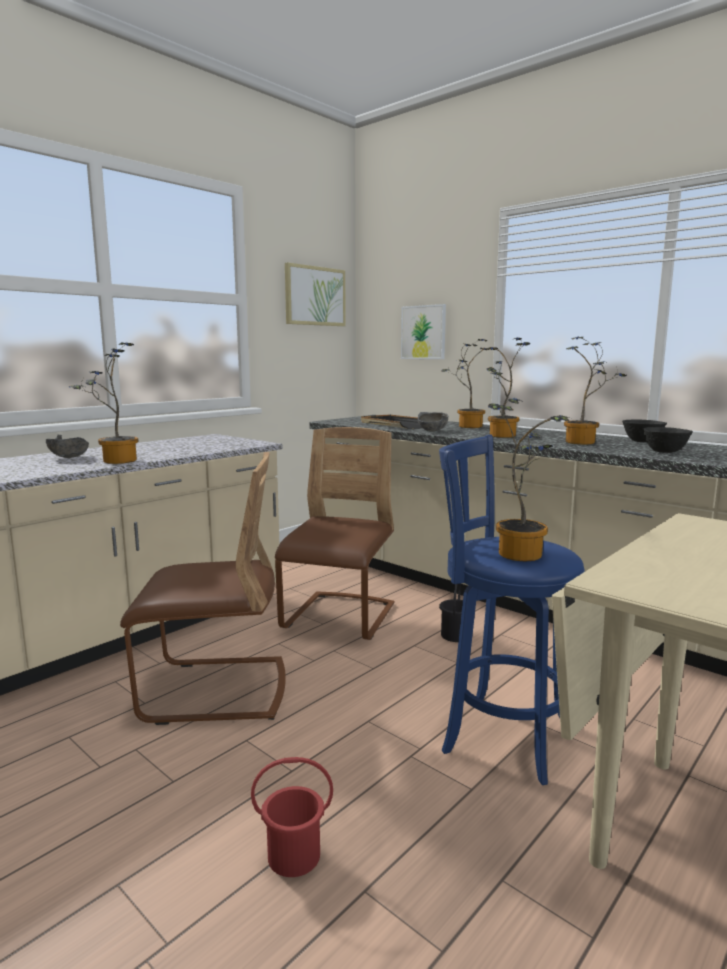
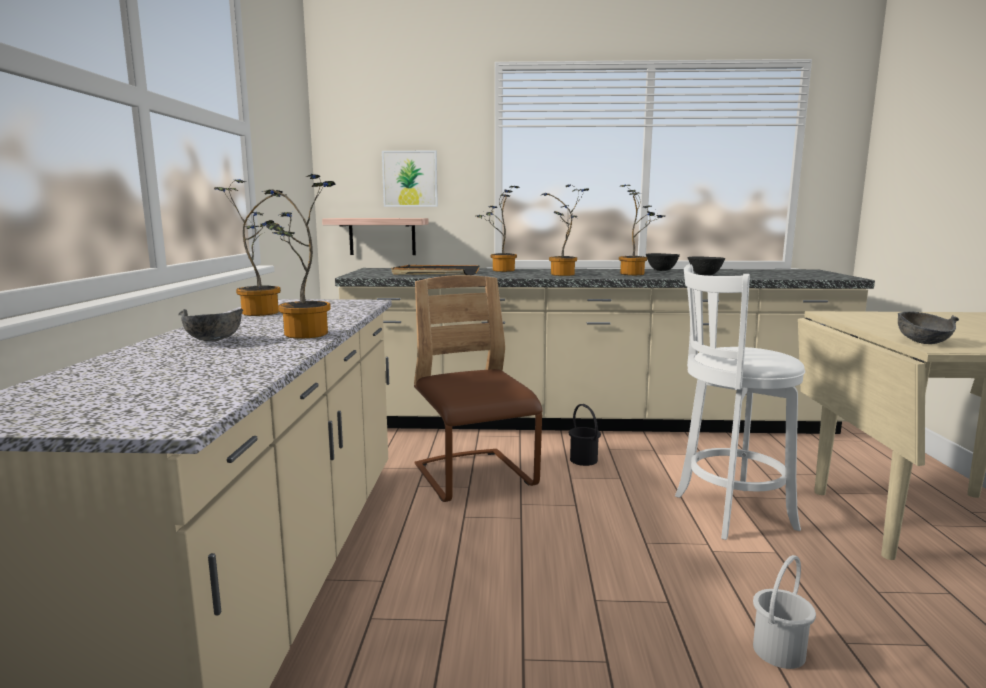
camera: 40 degrees left, 0 degrees up
brown chair [120,452,286,725] -> none
red bucket [251,757,333,877] -> white bucket [753,555,816,669]
picture [285,262,346,326] -> none
grey bowl [418,412,448,431] -> grey bowl moved to [898,311,959,344]
blue stool [439,435,585,785] -> white stool [675,264,805,540]
potted plant [488,398,570,561] -> potted plant moved to [214,179,286,316]
none -> shelf [322,218,428,255]

